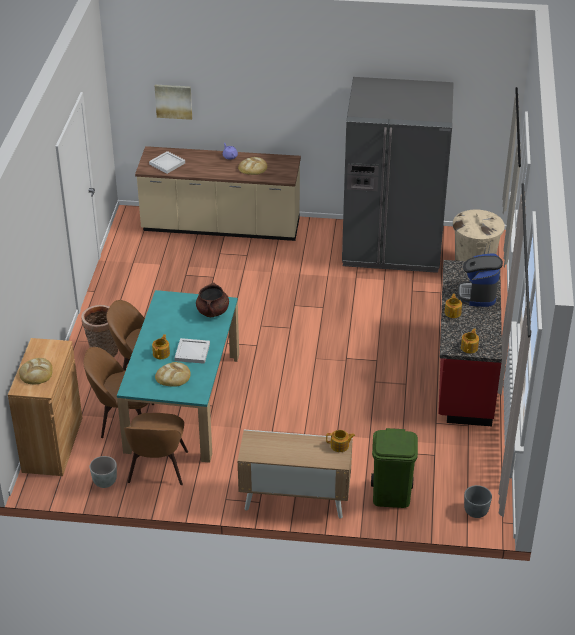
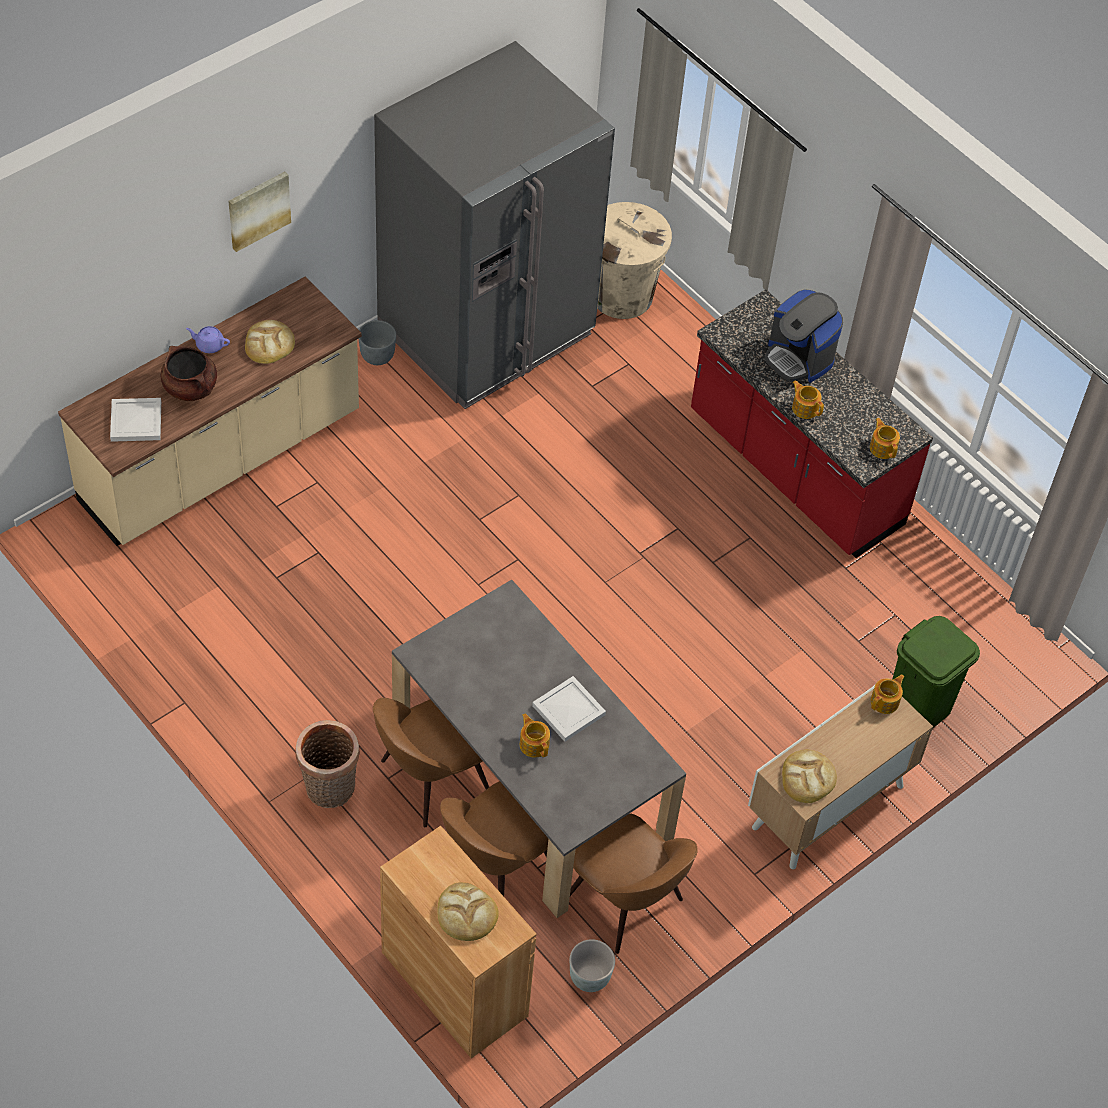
camera: 50 degrees left, 15 degrees up
turquoise dining table [117,290,239,463] -> grey dining table [392,580,686,918]
picture [155,84,192,120] -> picture moved to [228,171,291,252]
bread [155,362,191,387] -> bread moved to [782,749,837,803]
brown cooking pot [196,282,229,317] -> brown cooking pot moved to [161,346,217,401]
grey planter [464,485,492,518] -> grey planter moved to [358,320,396,365]

